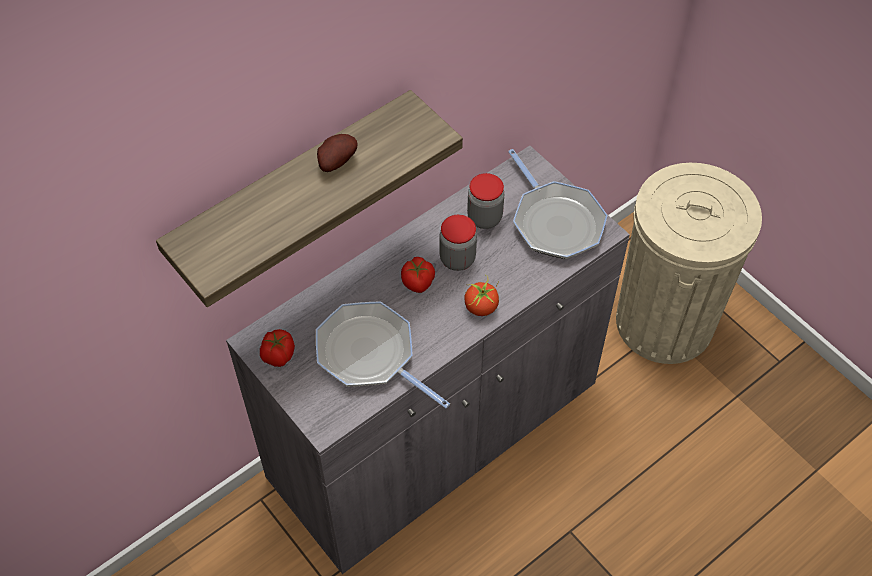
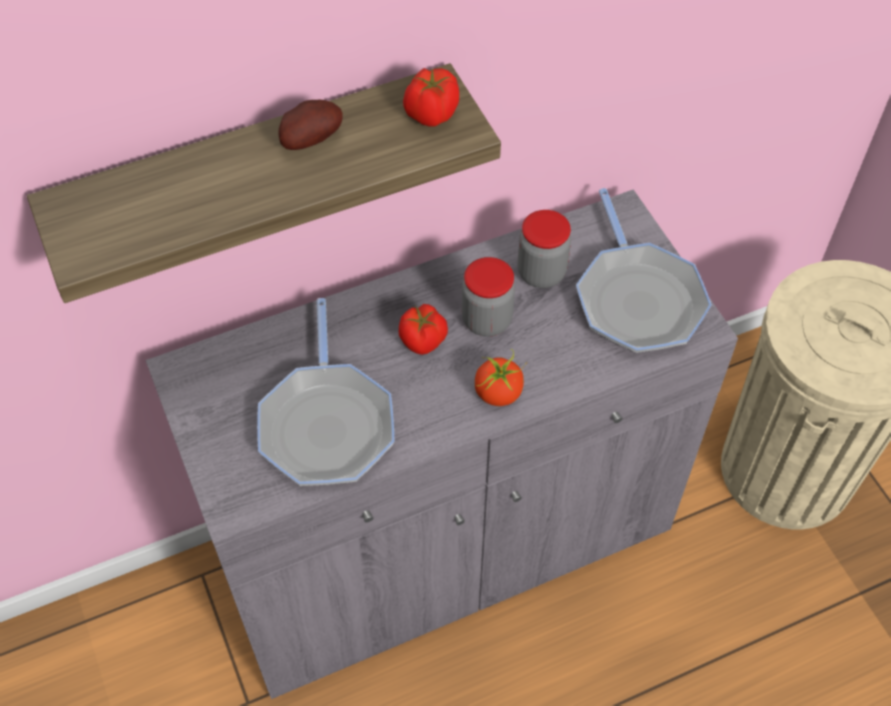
camera: 15 degrees right, 0 degrees up
tomato [260,329,295,367] -> tomato moved to [403,68,459,127]
frying pan [316,301,450,408] -> frying pan turned 150 degrees counterclockwise [257,298,395,486]

